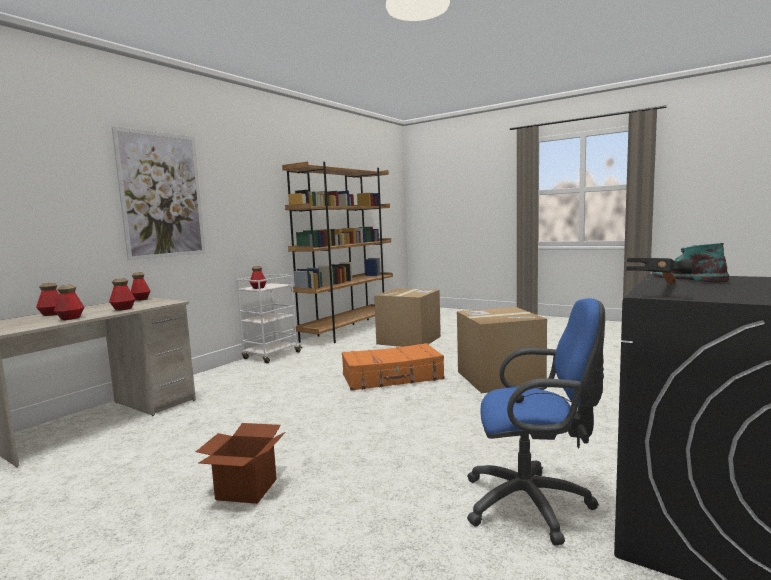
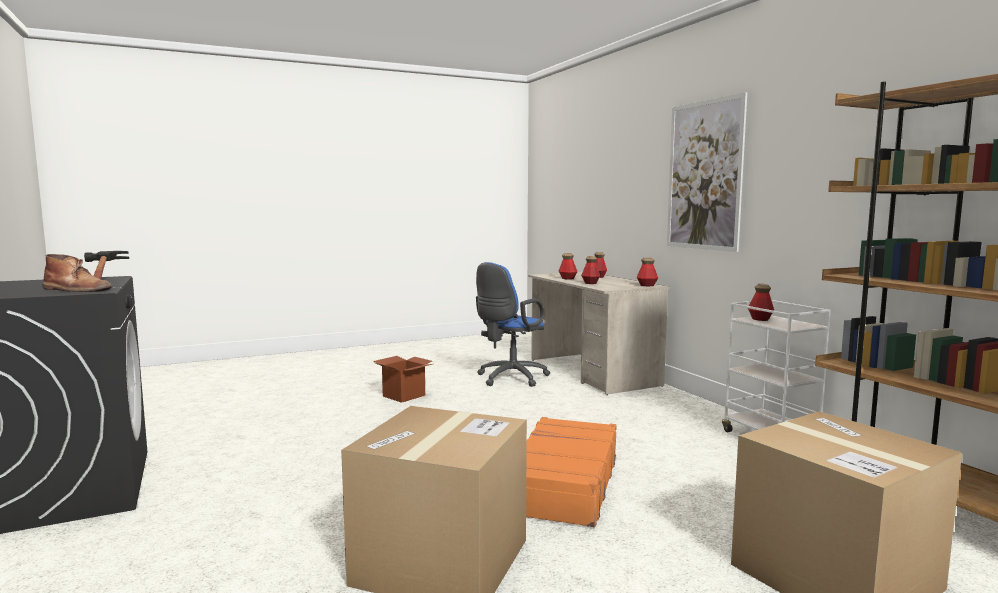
camera: 120 degrees right, 0 degrees up
blue office chair [467,298,605,545] -> blue office chair moved to [476,262,550,387]
turquoise boot [652,243,729,282] -> brown boot [42,254,112,292]

